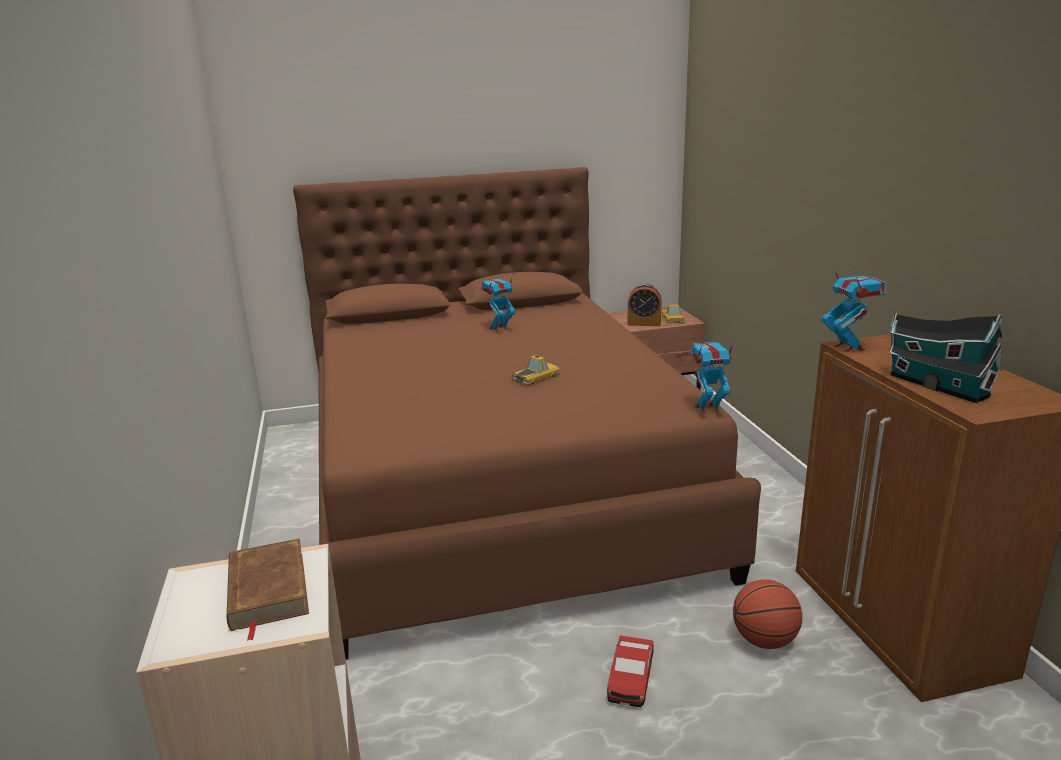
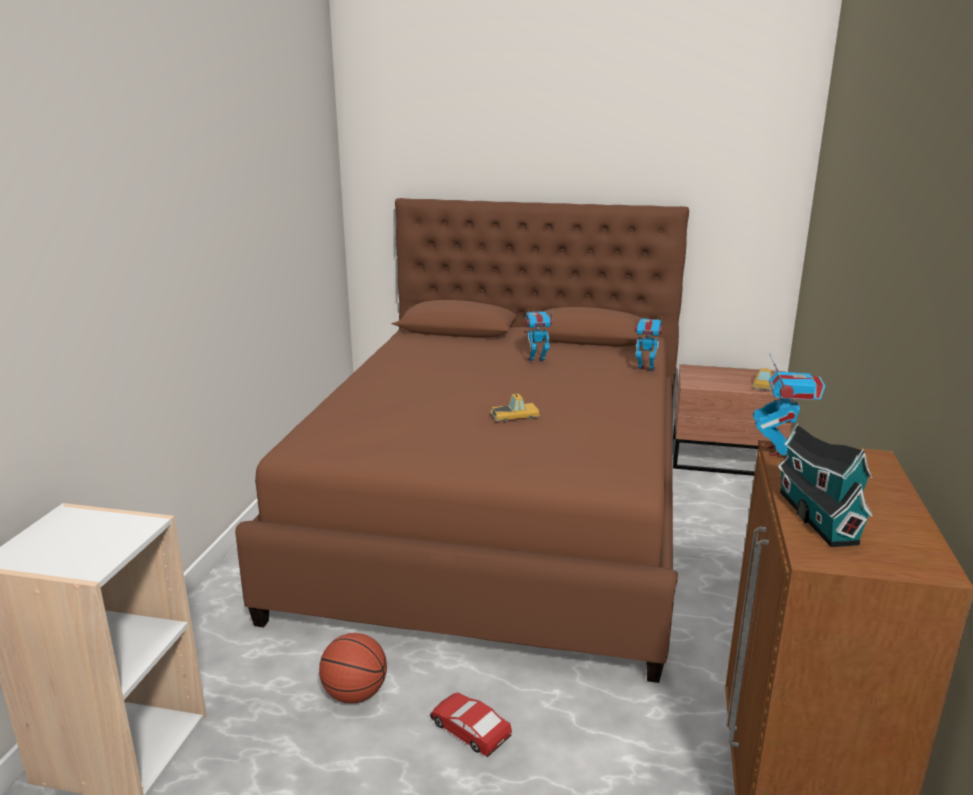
camera: 25 degrees right, 0 degrees up
brown book [227,538,309,641] -> none
toy car [607,635,654,707] -> toy car turned 90 degrees clockwise [430,693,512,757]
alarm clock [627,283,662,326] -> none
toy robot [690,339,735,413] -> toy robot moved to [635,317,663,374]
basketball [733,579,802,649] -> basketball moved to [319,633,387,703]

